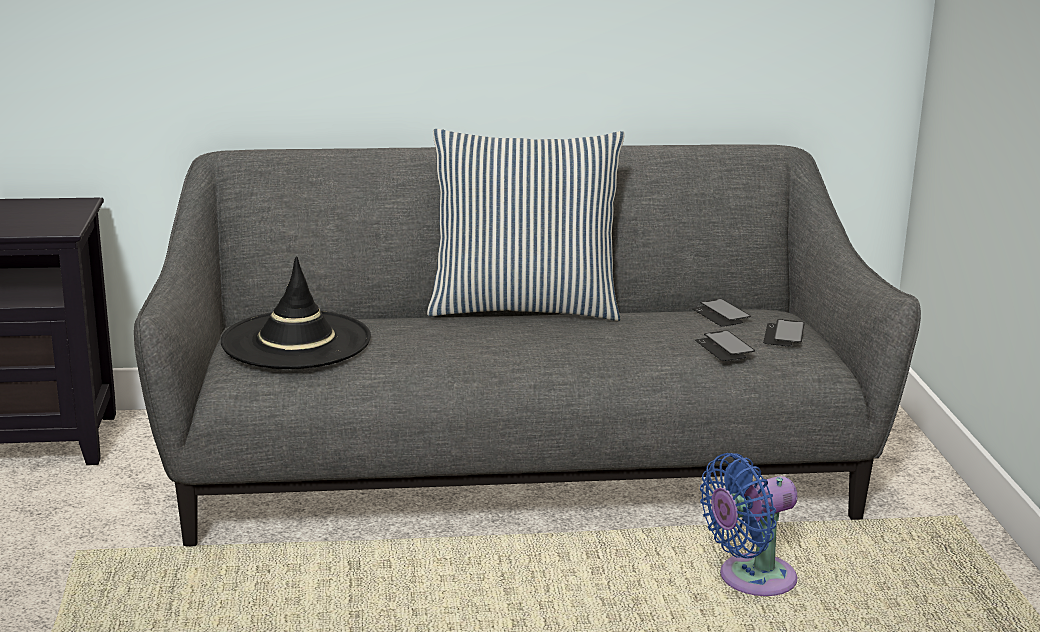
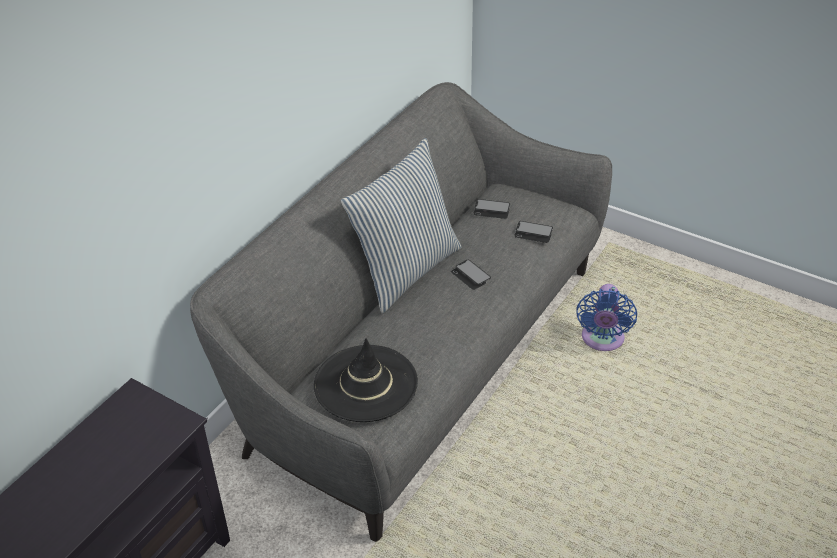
camera: 50 degrees left, 20 degrees up
phone [763,319,805,346] -> phone moved to [451,259,491,290]

